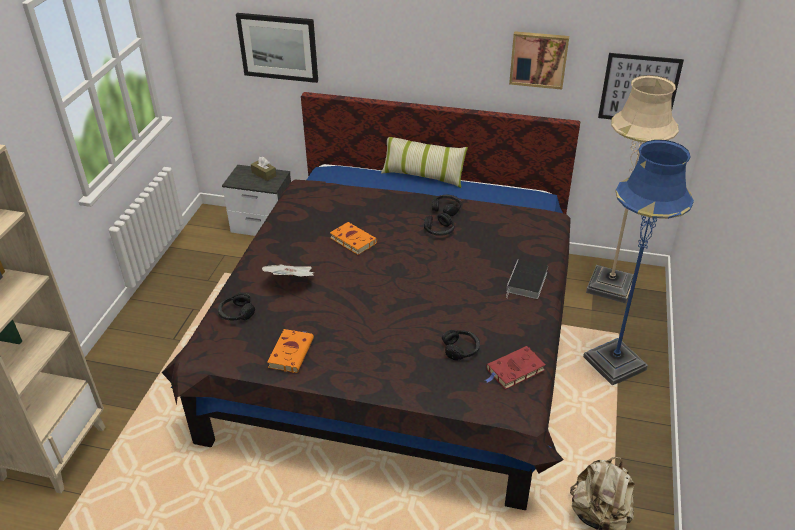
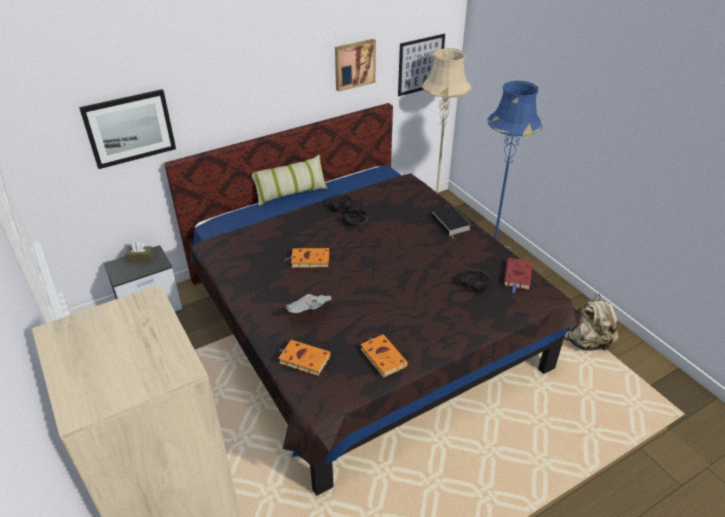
camera: 45 degrees left, 0 degrees up
black headphones [218,293,255,320] -> orange book [278,340,331,376]

